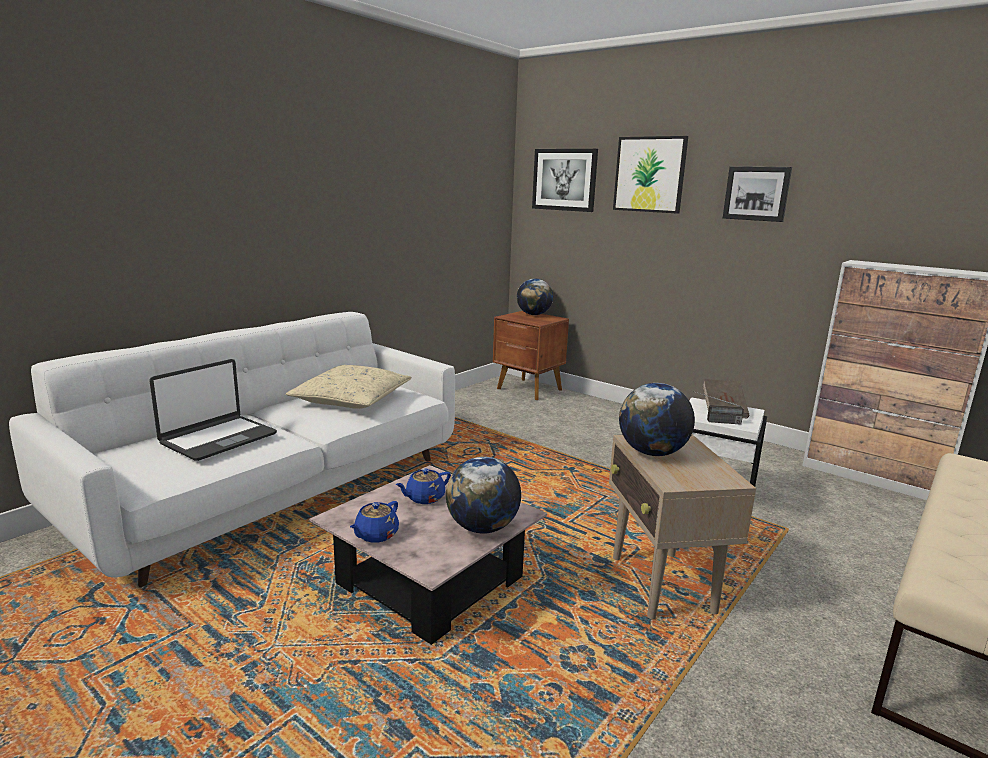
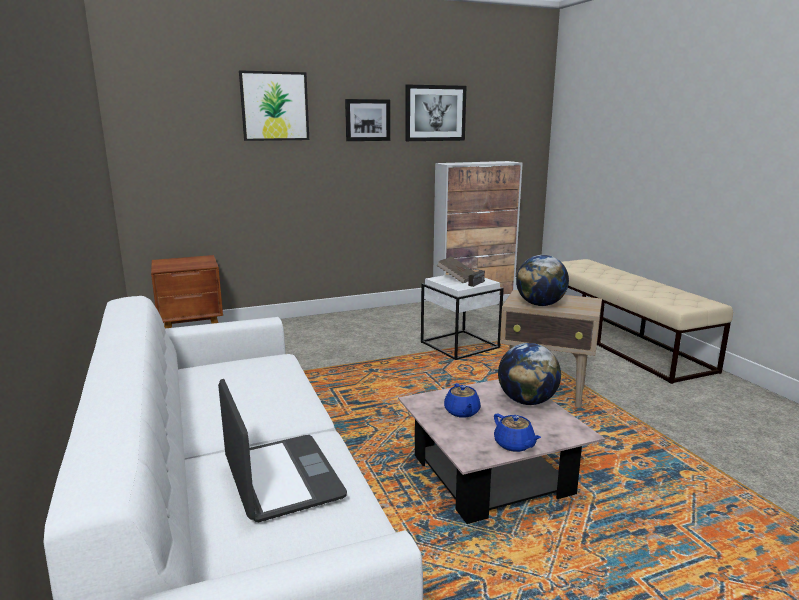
camera: 60 degrees left, 0 degrees up
beige pillow [286,365,411,409] -> none
globe [517,279,553,315] -> none
picture [532,149,598,212] -> picture moved to [405,85,467,141]

